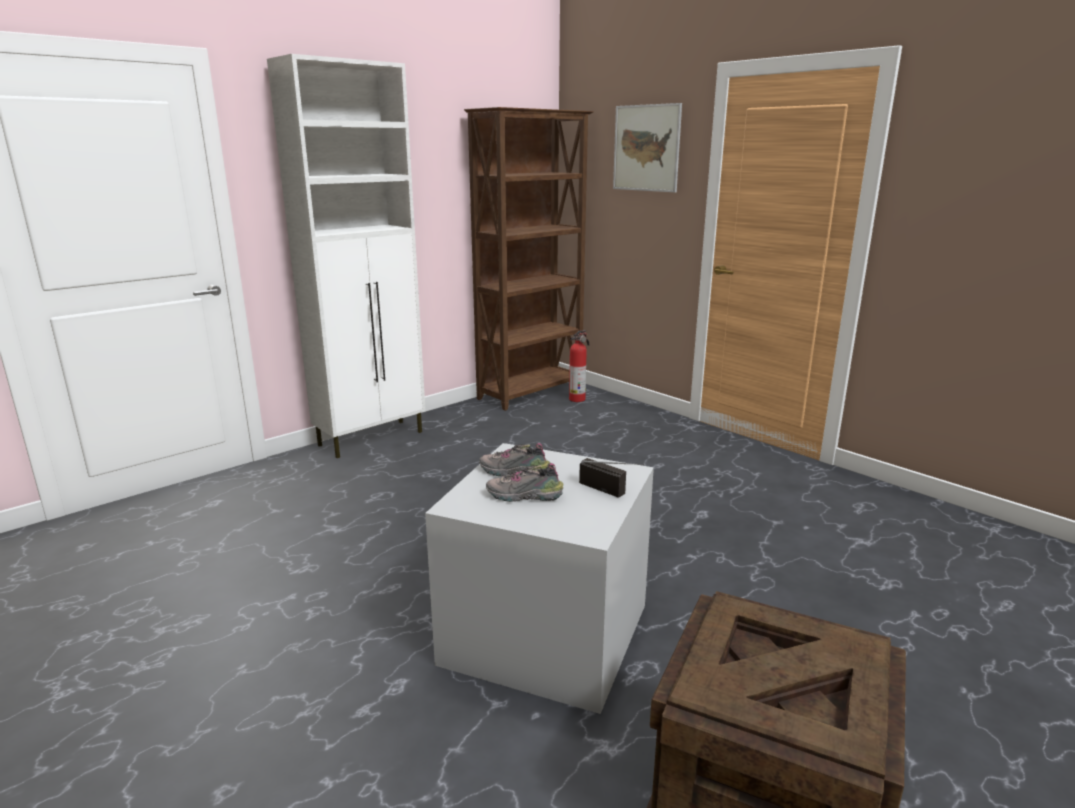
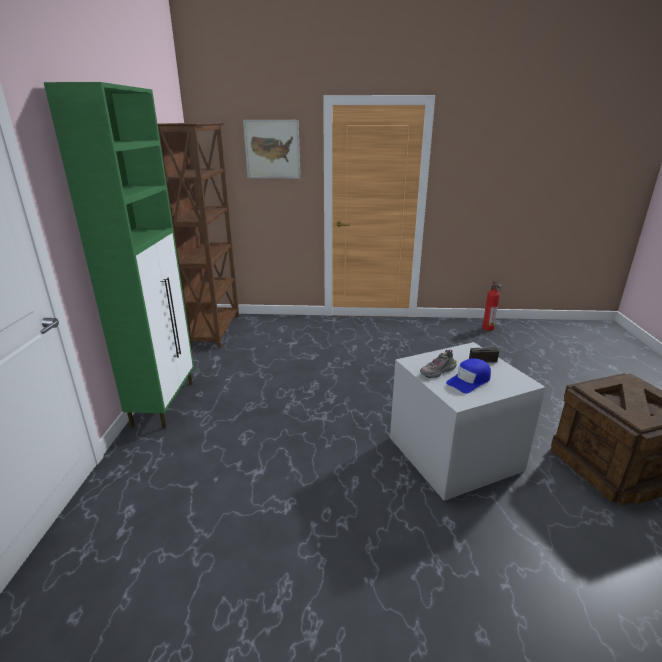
camera: 45 degrees left, 5 degrees up
white cabinet [267,54,426,458] -> green cabinet [44,82,194,429]
shoe [486,463,563,502] -> blue cap [446,358,491,394]
fire extinguisher [569,330,589,402] -> fire extinguisher moved to [482,280,502,331]

